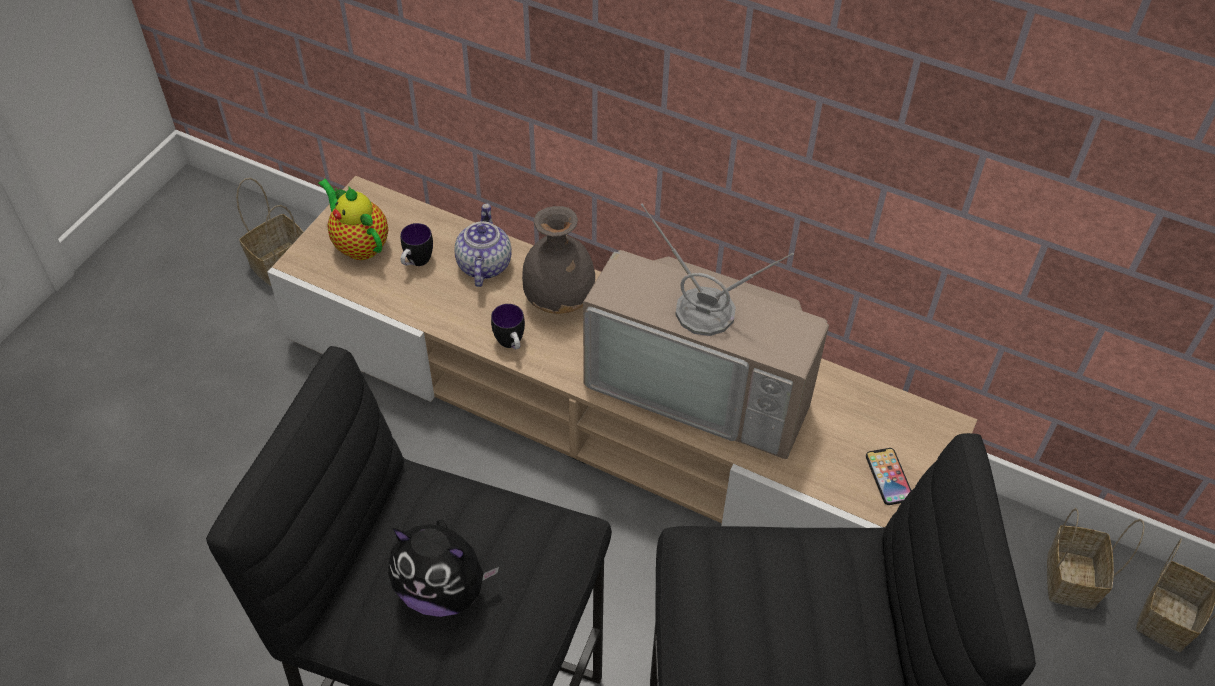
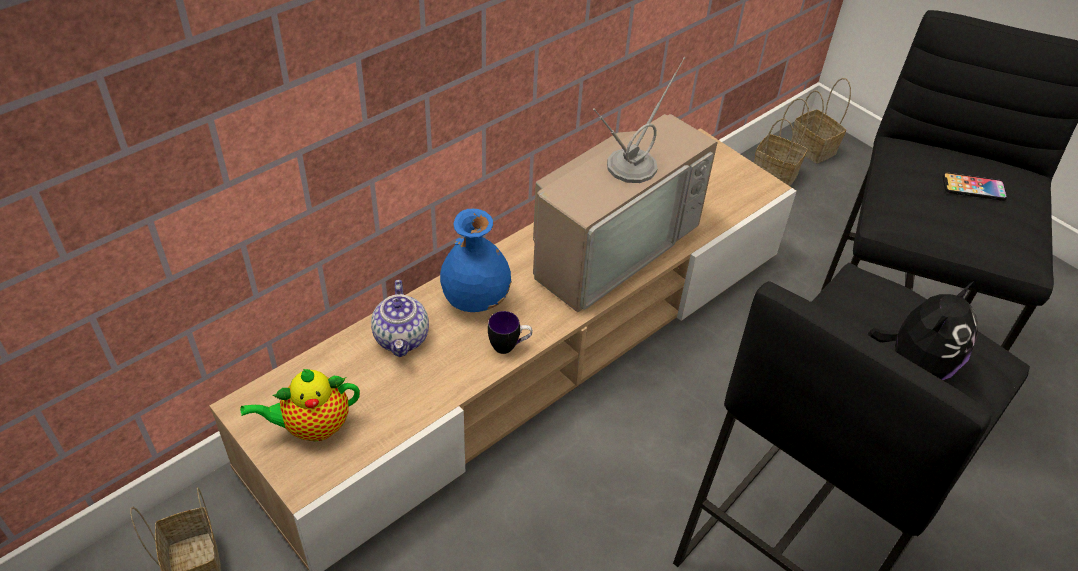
camera: 70 degrees left, 5 degrees down
mug [400,223,433,266] -> none
teapot [454,203,512,287] -> teapot turned 120 degrees counterclockwise [371,280,429,357]
grey vase [522,206,595,314] -> blue vase [440,209,512,312]
phone [866,448,912,505] -> phone moved to [943,173,1008,201]

